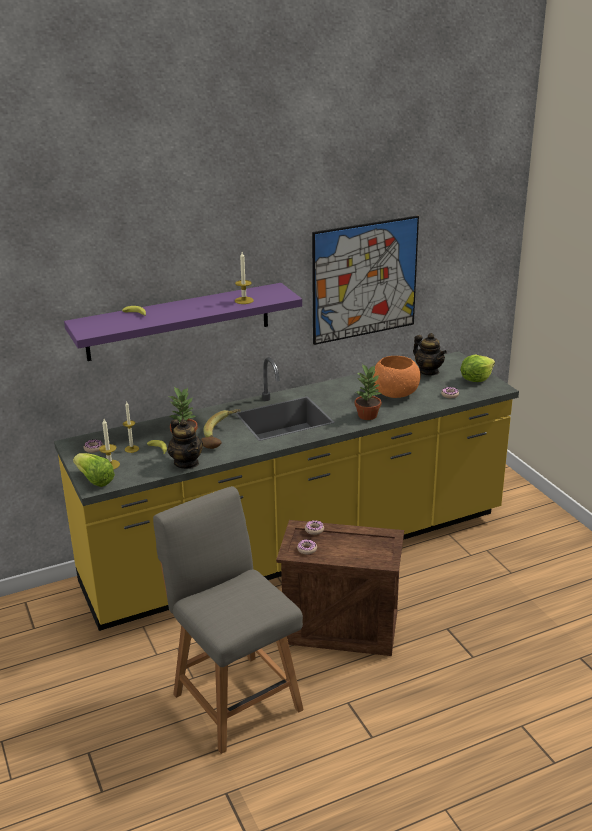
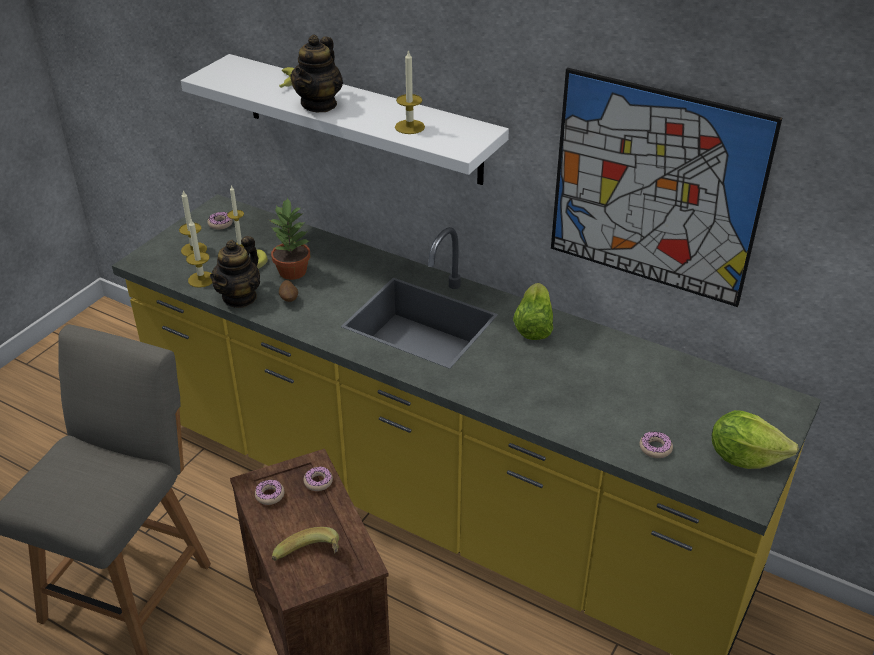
camera: 55 degrees right, 10 degrees up
purple shelf [64,283,302,361] -> white shelf [181,54,509,185]
lettuce [73,453,115,487] -> lettuce moved to [513,283,553,340]
banana [203,409,241,437] -> banana moved to [272,527,339,561]
potted plant [355,364,382,420] -> none
orange bowl [373,356,421,398] -> none
teapot [413,333,447,376] -> teapot moved to [290,34,343,112]
none -> candle [186,218,212,288]

